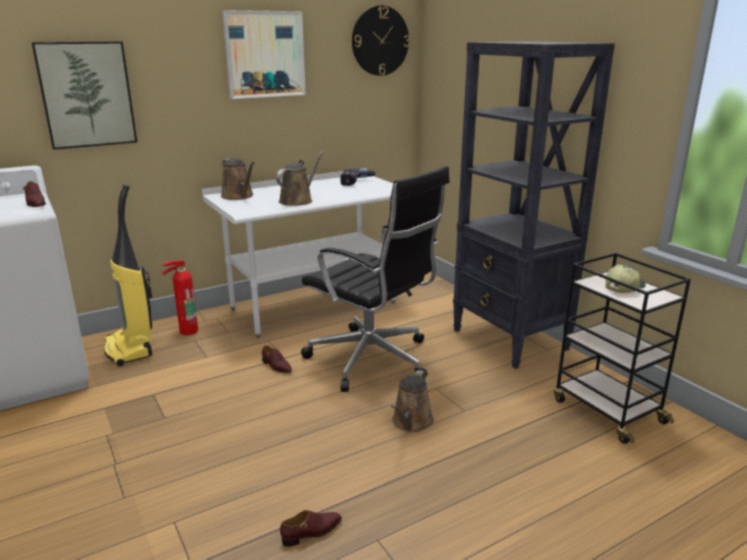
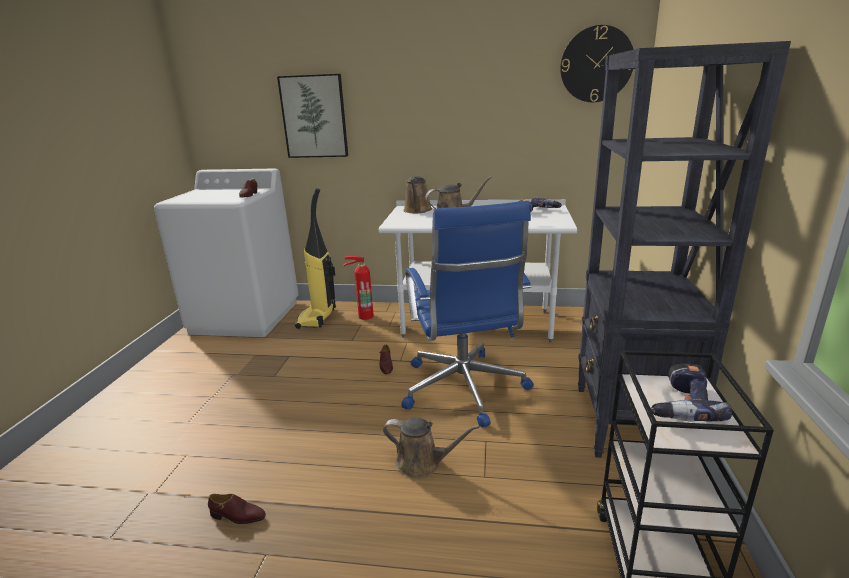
camera: 40 degrees right, 0 degrees up
picture [222,10,306,99] -> none
black office chair [301,166,450,392] -> blue office chair [401,201,534,427]
brown watering can [391,370,434,432] -> brown watering can turned 135 degrees counterclockwise [383,417,480,478]
cap [606,264,646,293] -> power drill [651,363,732,422]

